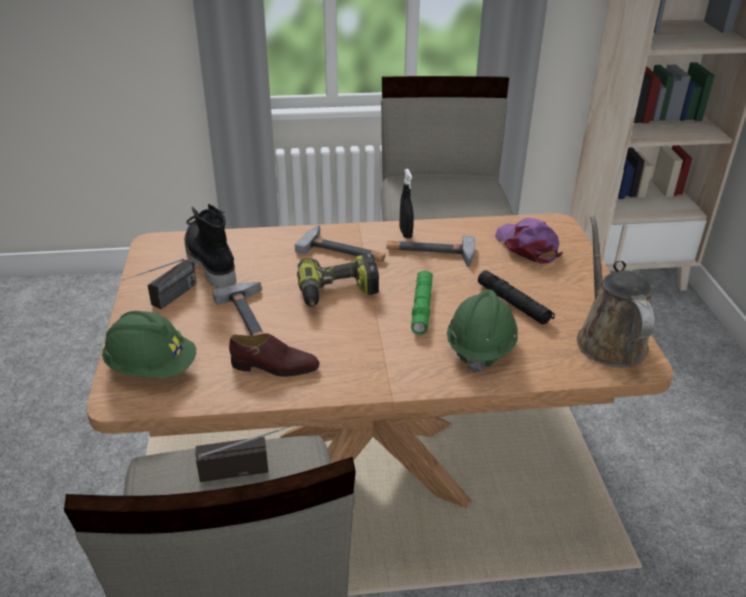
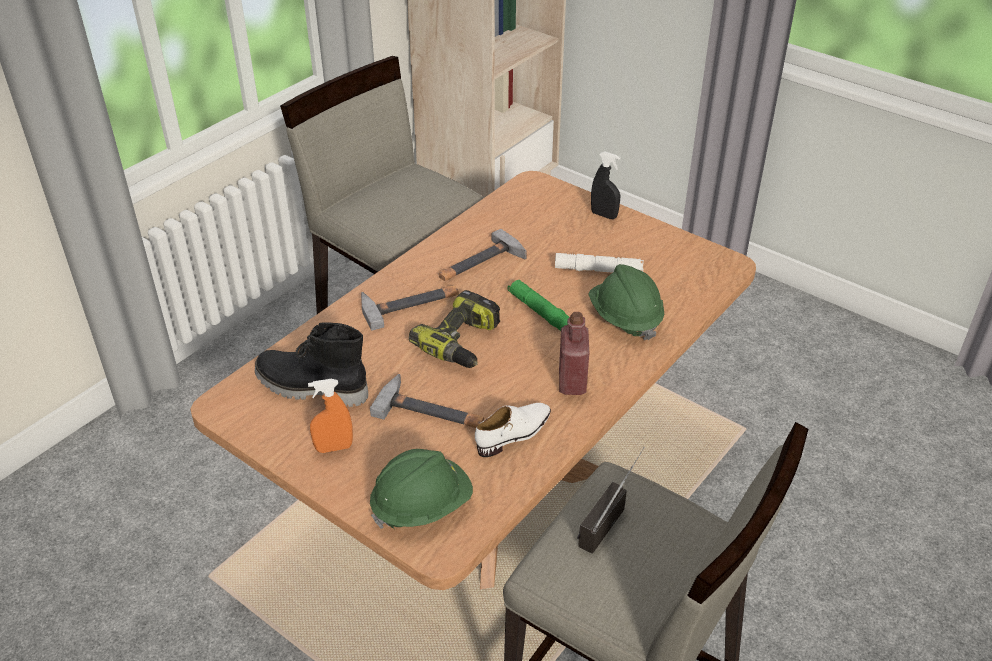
camera: 45 degrees left, 5 degrees up
radio [122,259,197,309] -> orange spray bottle [308,379,353,453]
brown shoe [229,333,320,377] -> white shoe [475,403,551,457]
black spray bottle [400,169,413,239] -> black spray bottle moved to [591,151,620,219]
black flashlight [478,270,555,325] -> white flashlight [555,253,644,273]
purple cap [495,218,563,264] -> none
brown watering can [577,216,655,368] -> none
none -> red bottle [559,312,589,395]

